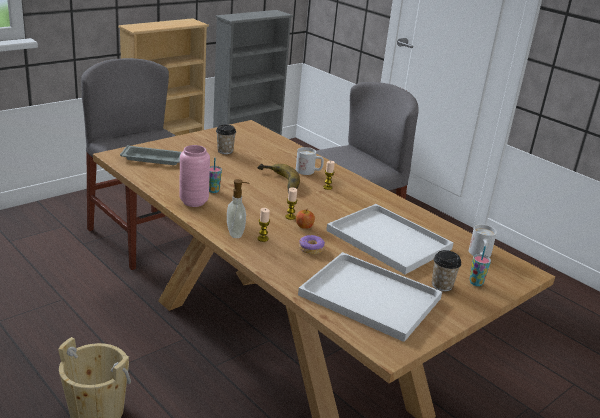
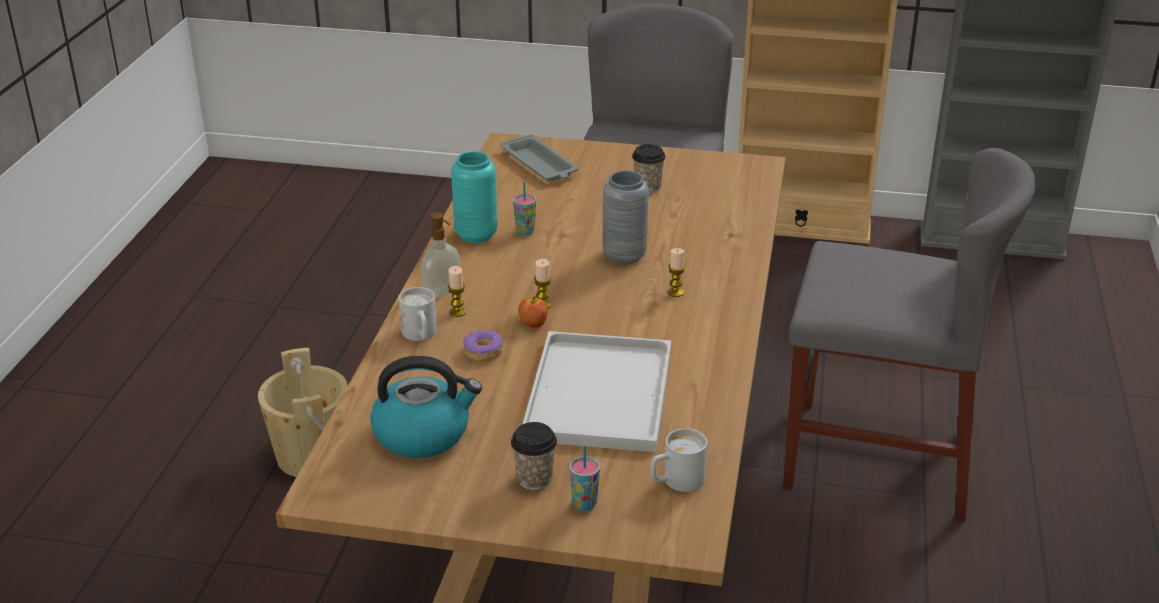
camera: 55 degrees right, 5 degrees up
pink vase [179,145,210,207] -> turquoise vase [451,151,498,243]
banana [257,164,300,193] -> grey vase [602,171,649,264]
white mug [296,147,324,175] -> white mug moved to [399,287,437,341]
white tray [298,252,442,342] -> kettle [370,356,482,458]

